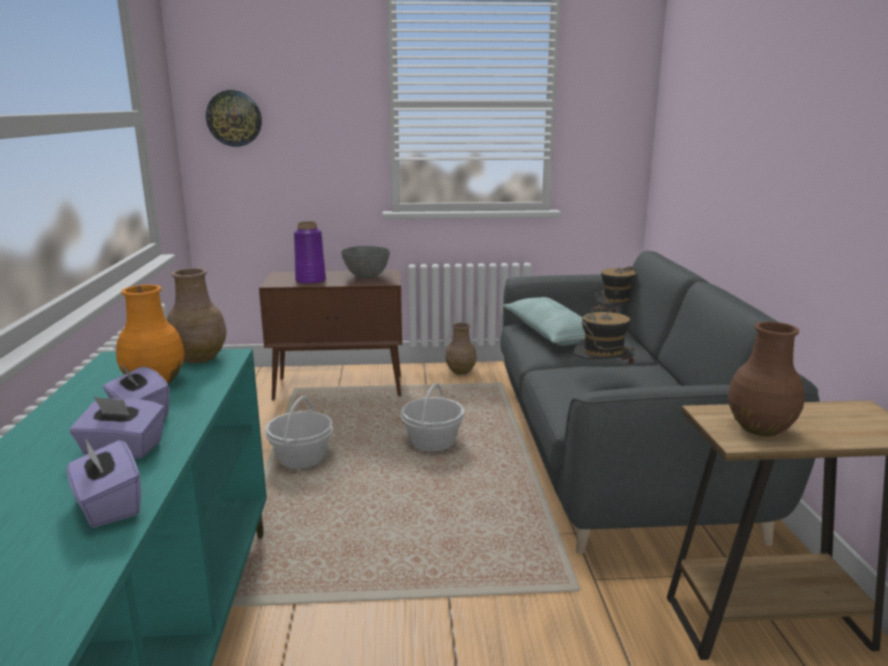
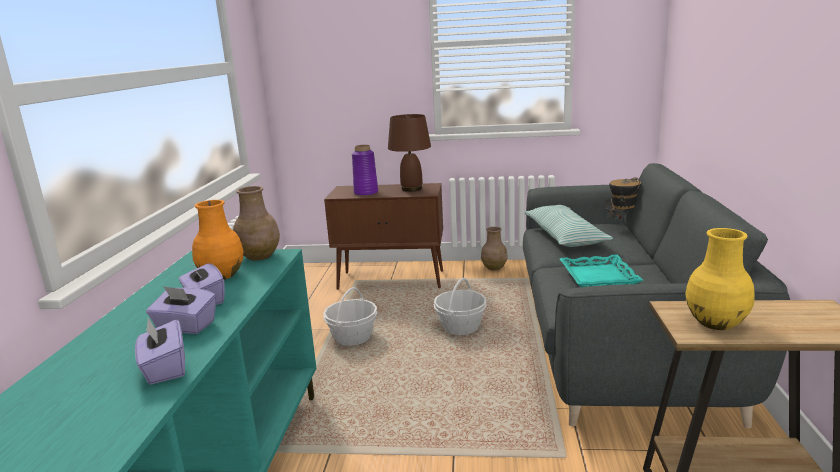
camera: 10 degrees right, 0 degrees up
wall clock [206,90,262,147] -> none
grey bowl [341,246,390,278] -> brown table lamp [388,114,431,192]
hat [574,305,635,365] -> turquoise tray [560,255,643,287]
brown vase [728,321,804,436] -> yellow vase [685,228,755,330]

